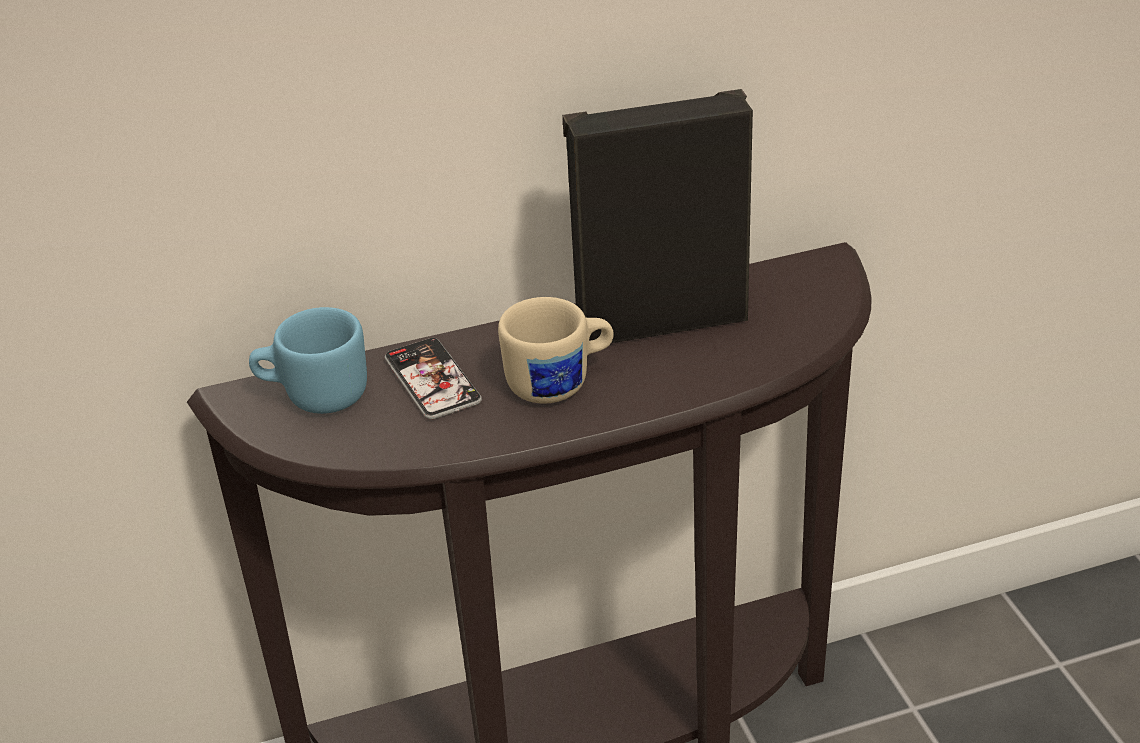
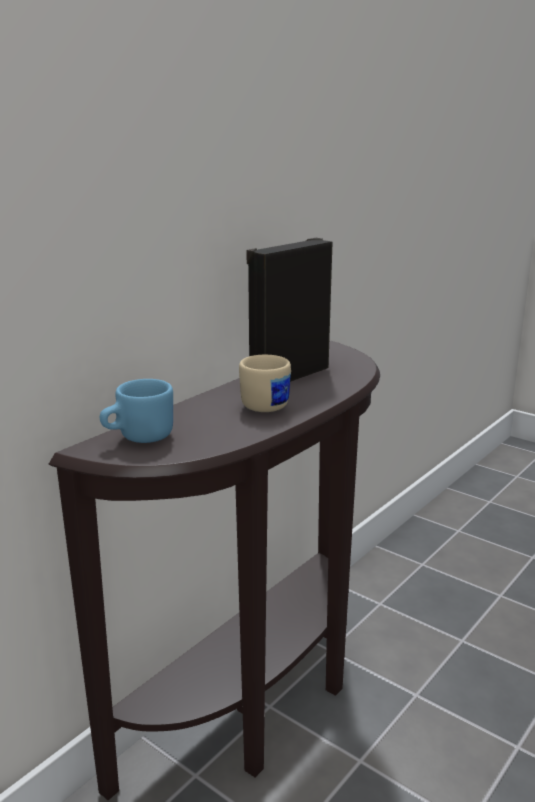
camera: 35 degrees left, 15 degrees down
phone [385,338,482,419] -> none

